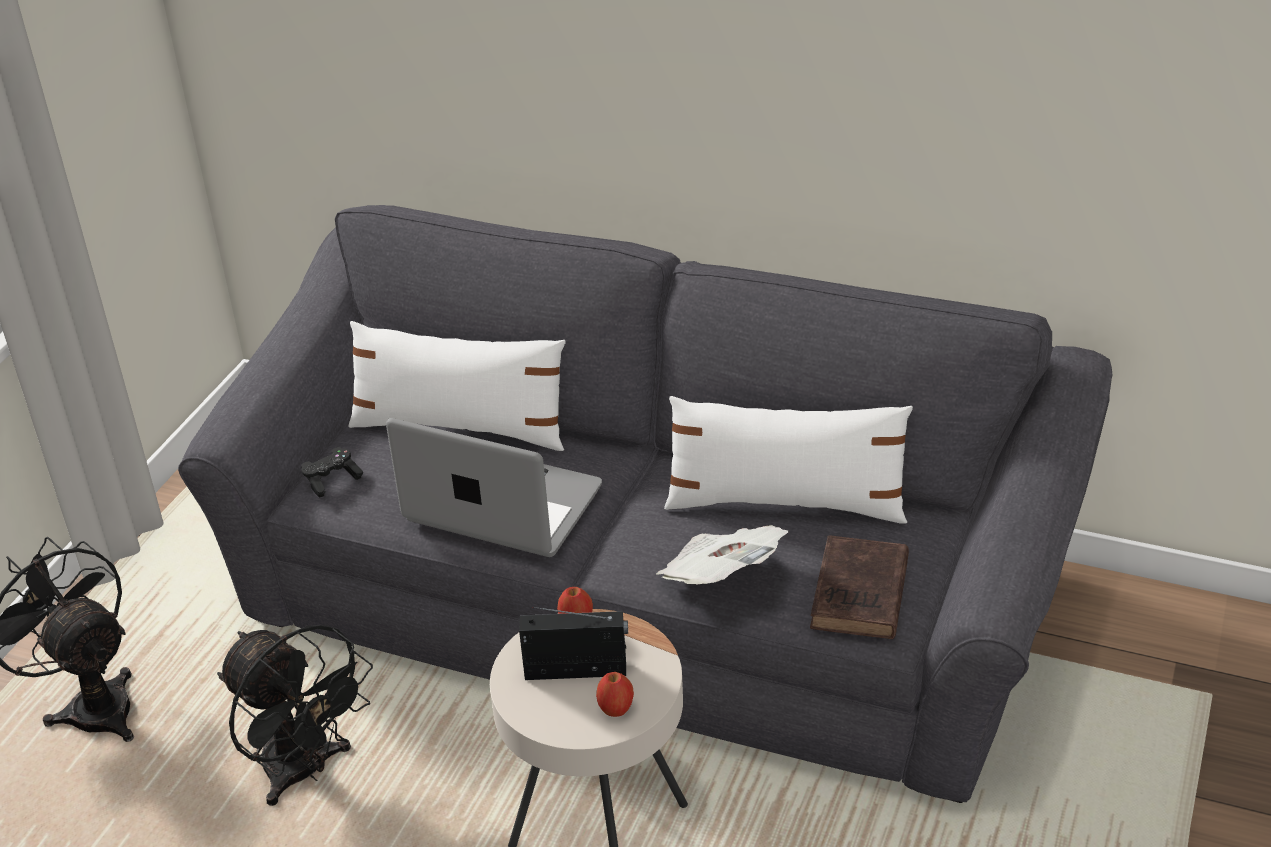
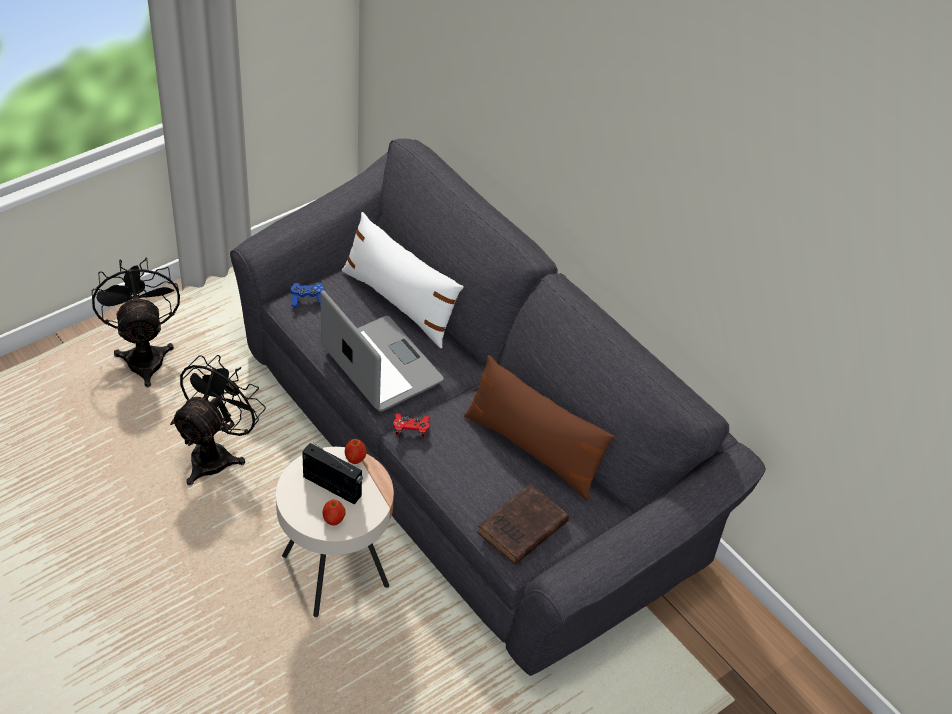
camera: 25 degrees right, 10 degrees up
black fan [217,625,373,806] -> black fan turned 135 degrees counterclockwise [170,355,266,485]
black game controller [301,447,363,498] -> blue game controller [291,282,324,308]
newspaper [656,525,788,585] -> none
white pillow [664,396,913,524] -> brown pillow [464,355,615,500]
none -> red game controller [393,413,430,438]

